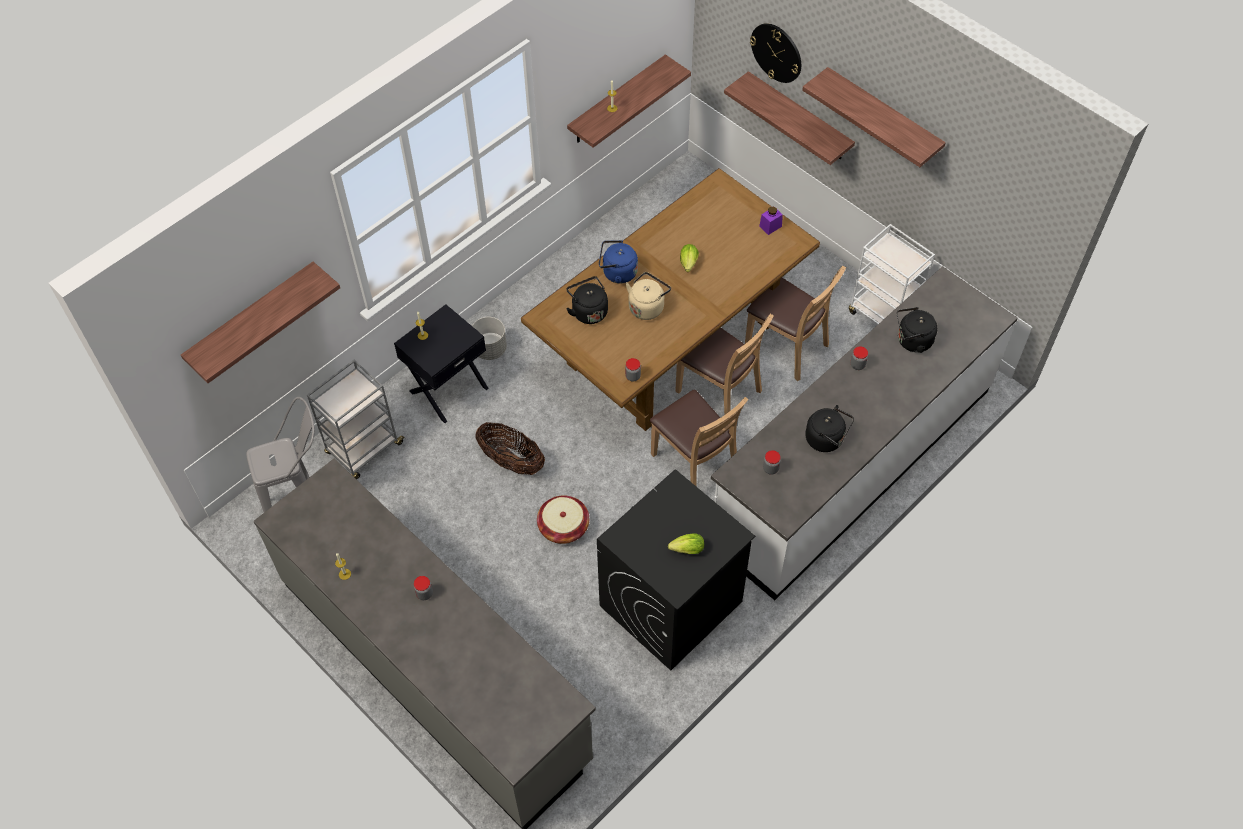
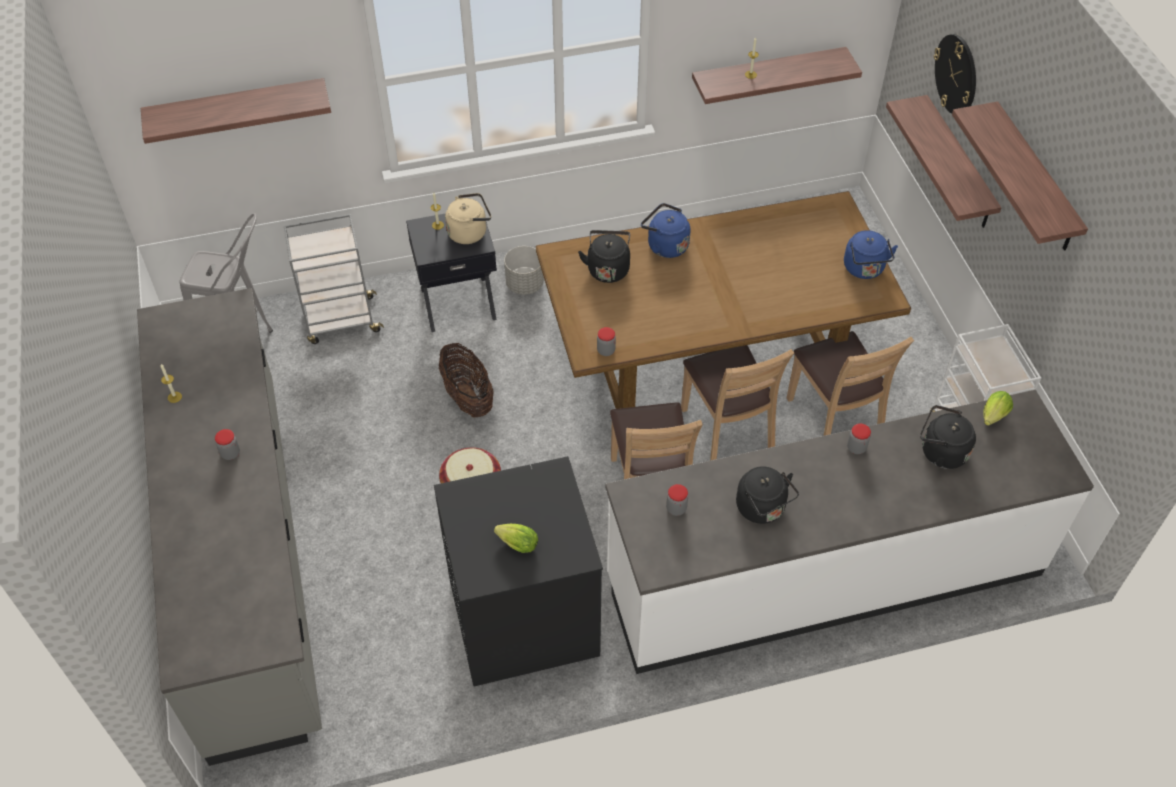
camera: 30 degrees right, 5 degrees down
beige kettle [625,272,671,320] -> beige kettle moved to [445,193,491,244]
lettuce [680,244,699,272] -> lettuce moved to [983,391,1013,425]
purple jar [759,207,783,235] -> blue kettle [844,230,898,279]

